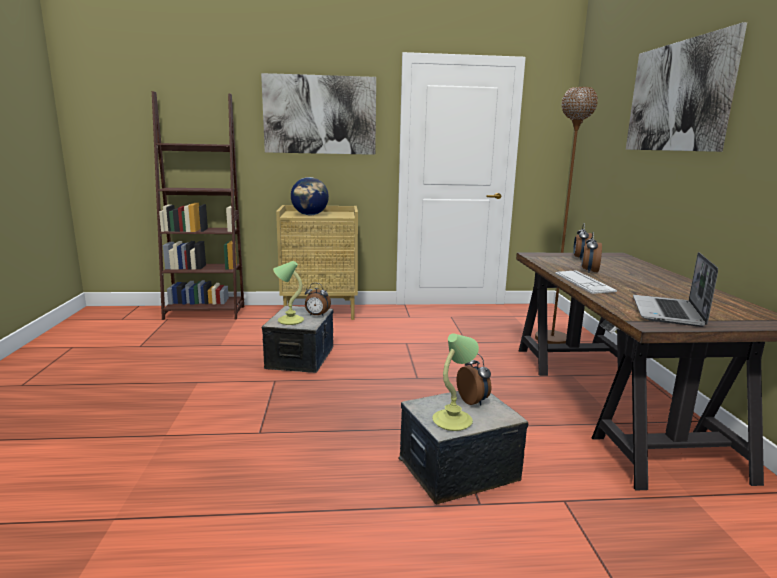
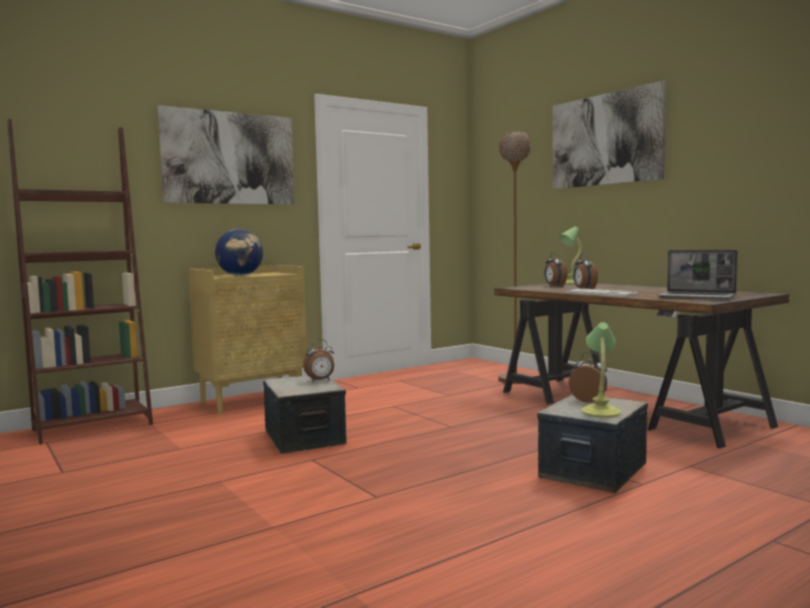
camera: 30 degrees left, 10 degrees down
table lamp [273,261,304,325] -> table lamp moved to [559,227,582,284]
laptop [633,252,718,327] -> laptop turned 45 degrees counterclockwise [658,250,738,300]

